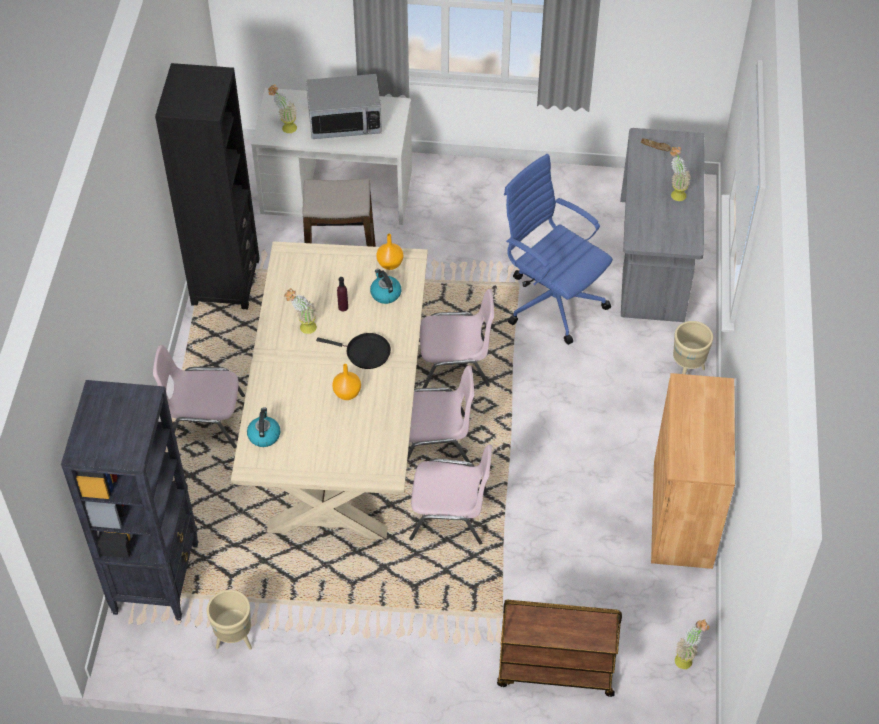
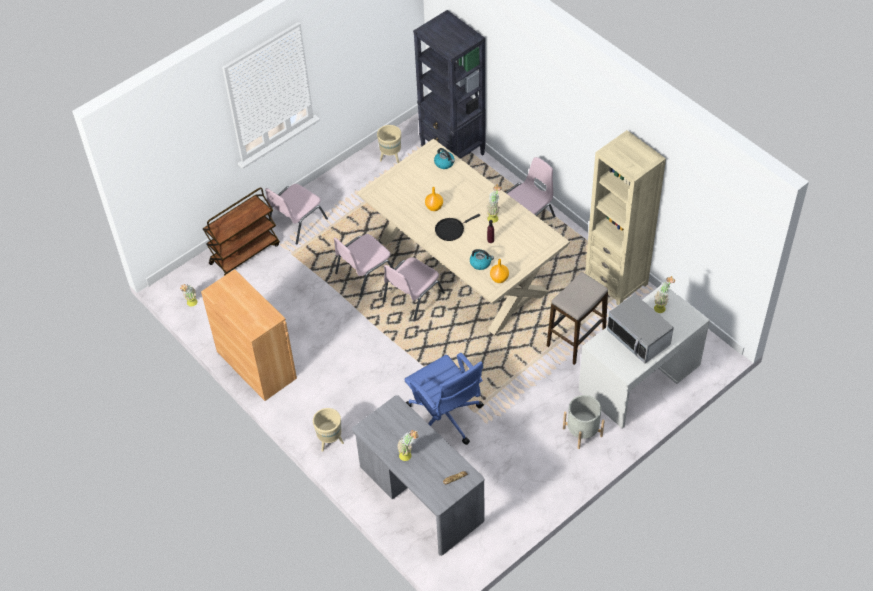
camera: 135 degrees right, 0 degrees up
black bookcase [155,63,260,309] -> beige bookcase [585,130,666,305]
microwave [306,74,382,139] -> microwave turned 75 degrees counterclockwise [607,294,674,363]
pink chair [419,289,494,388] -> pink chair moved to [265,184,328,245]
blue office chair [504,154,613,345] -> blue office chair turned 60 degrees clockwise [404,353,484,445]
none -> grey planter [563,395,605,449]

